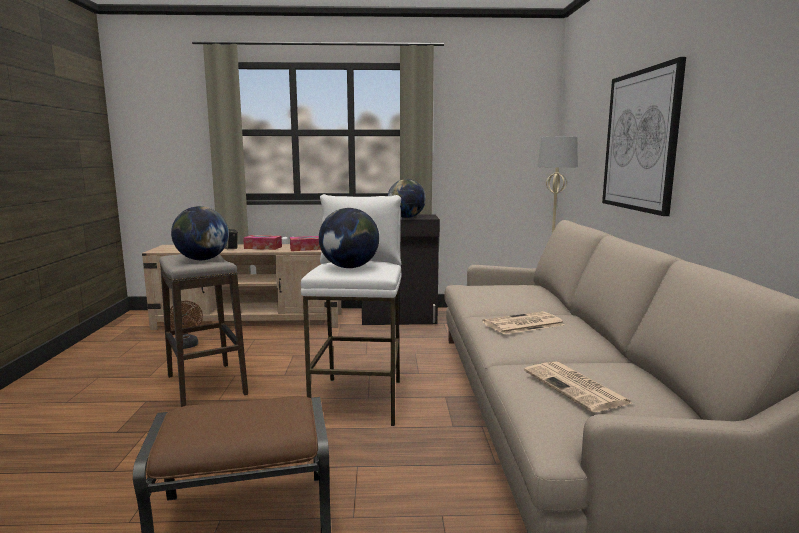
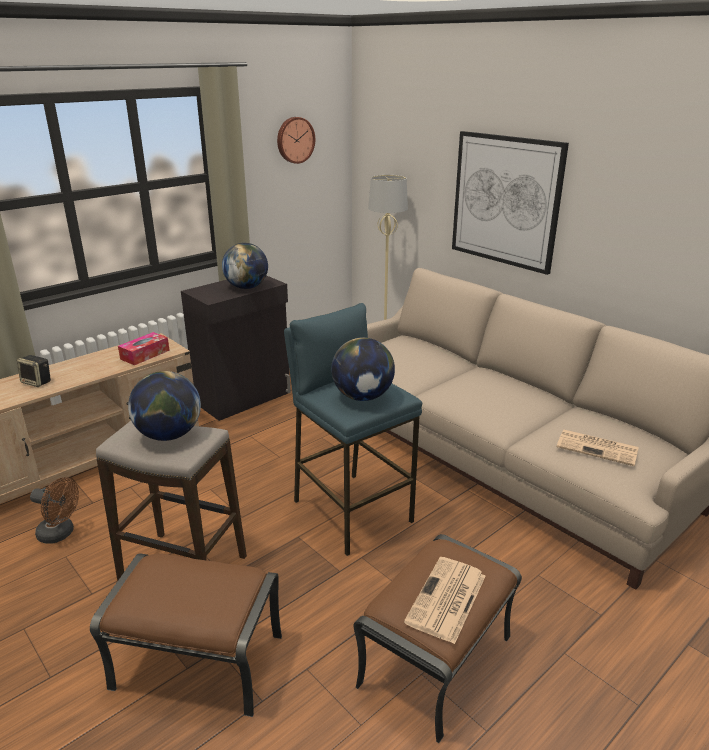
camera: 40 degrees left, 15 degrees up
tissue box [243,235,282,250] -> none
white stool [301,194,402,426] -> blue stool [284,303,422,556]
newspaper [482,311,564,334] -> newspaper moved to [404,557,486,644]
none -> brown ottoman [90,553,282,717]
none -> wall clock [277,117,315,164]

